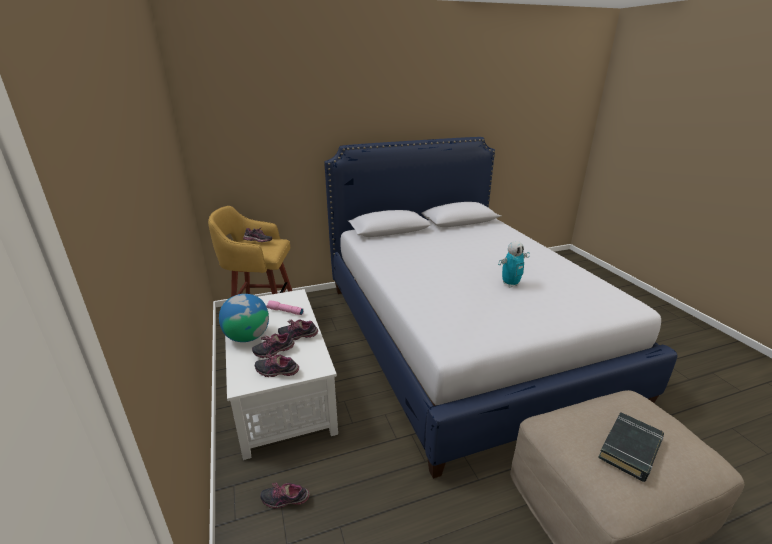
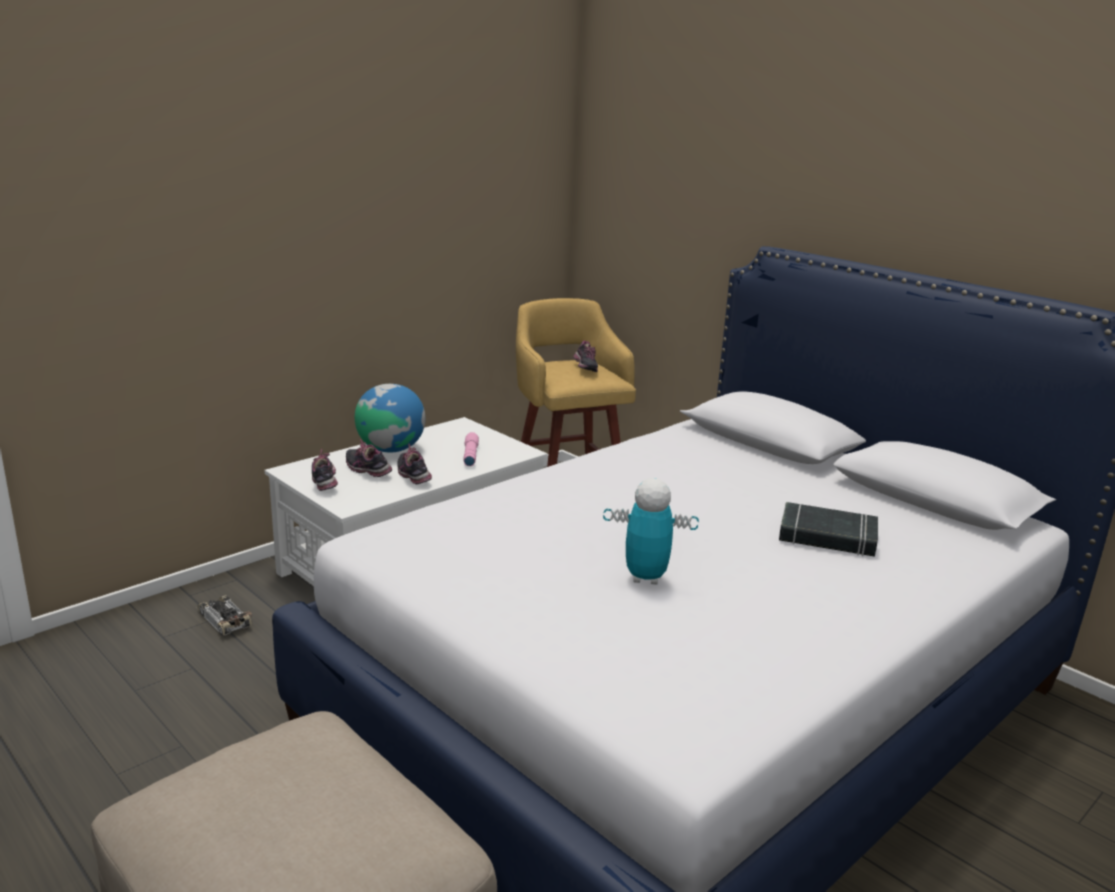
camera: 65 degrees right, 5 degrees down
shoe [260,482,309,509] -> toy car [197,595,252,636]
toy robot [498,241,530,288] -> toy robot turned 150 degrees clockwise [603,478,699,585]
black book [598,412,664,482] -> black book moved to [779,502,878,557]

